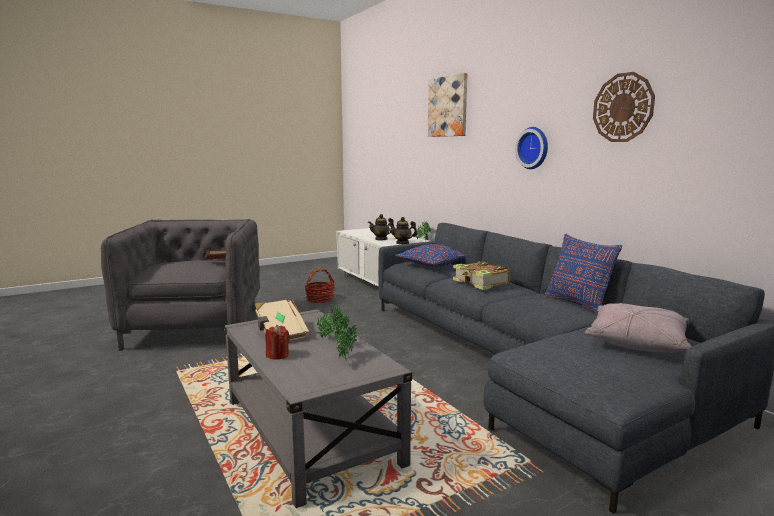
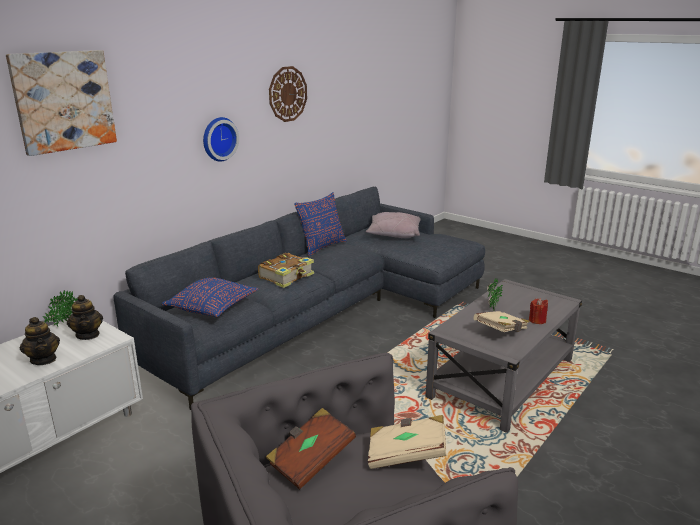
camera: 110 degrees left, 10 degrees up
basket [305,268,335,303] -> none
potted plant [334,316,357,361] -> none
none -> beige book [368,415,446,469]

